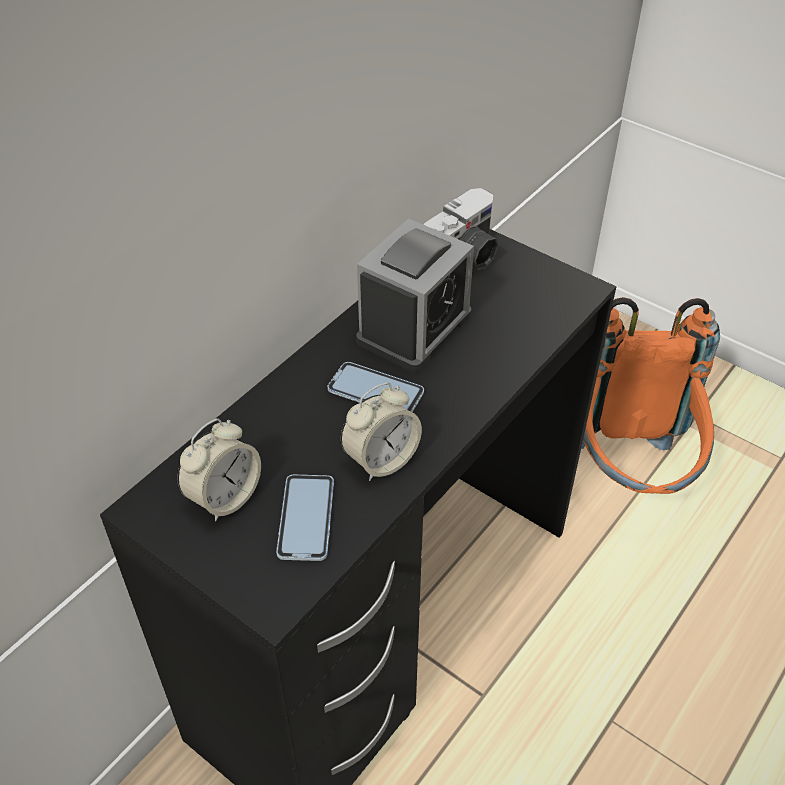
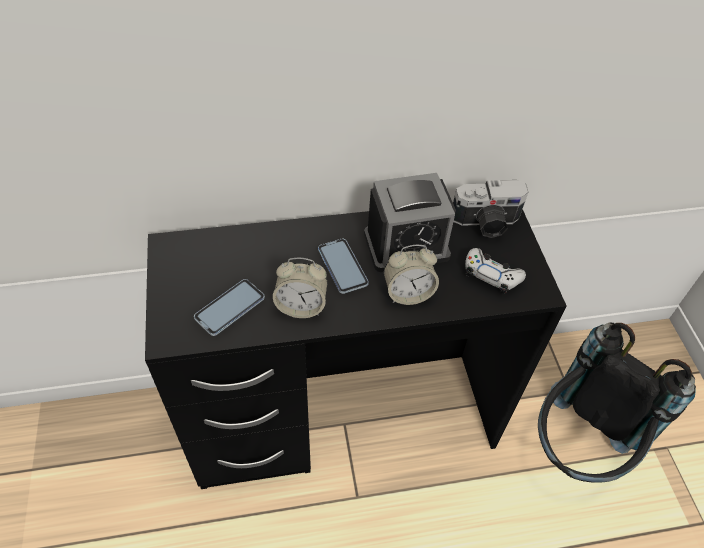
camera: 40 degrees right, 5 degrees up
alarm clock [177,418,261,521] -> alarm clock moved to [384,245,439,305]
orange backpack [581,297,720,494] -> black backpack [538,322,696,483]
none -> white game controller [465,248,526,294]

